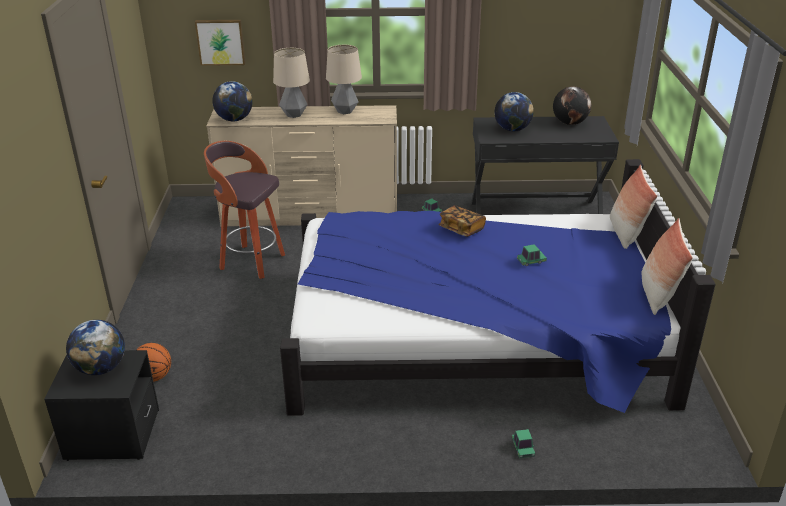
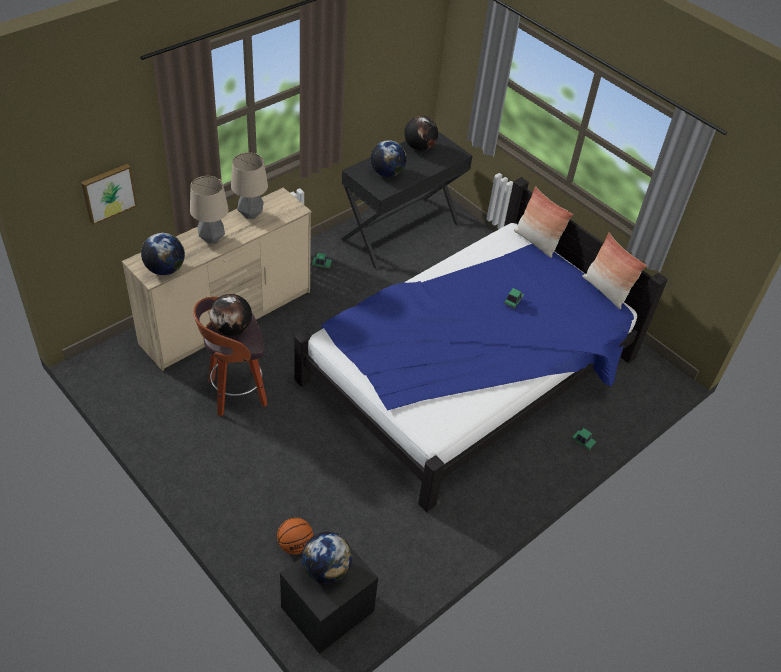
camera: 45 degrees left, 15 degrees up
book [438,205,486,237] -> none
none -> globe [209,294,252,336]

